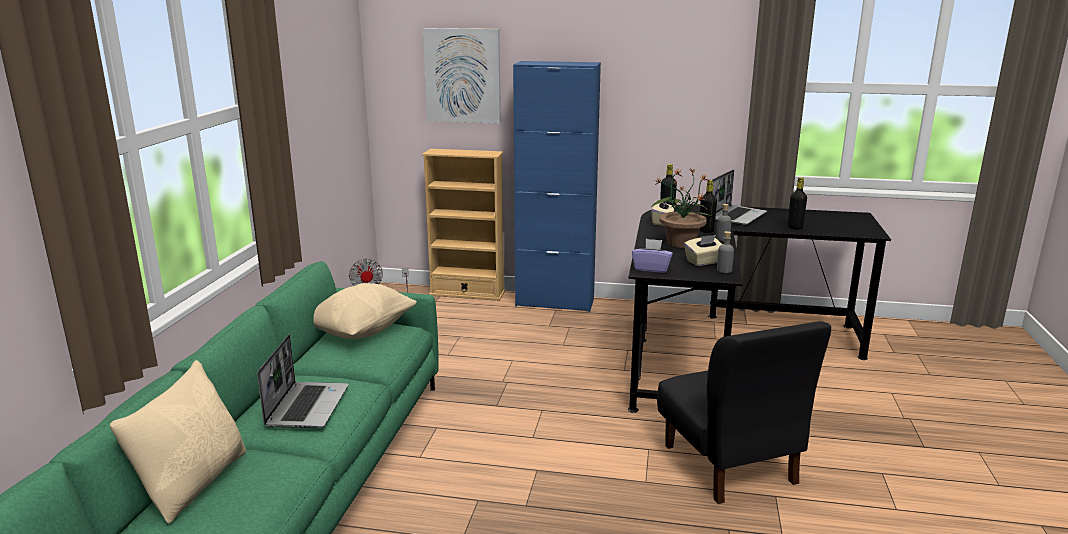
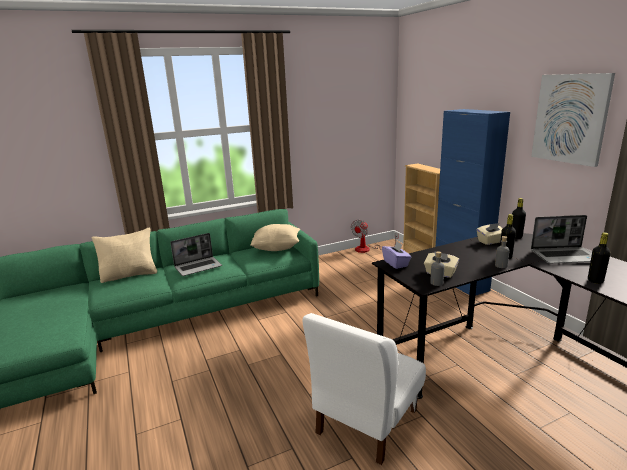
camera: 55 degrees right, 0 degrees up
picture [423,28,501,124] -> picture moved to [531,73,615,167]
potted plant [651,168,713,248] -> none
black chair [657,321,831,504] -> white chair [303,313,426,465]

